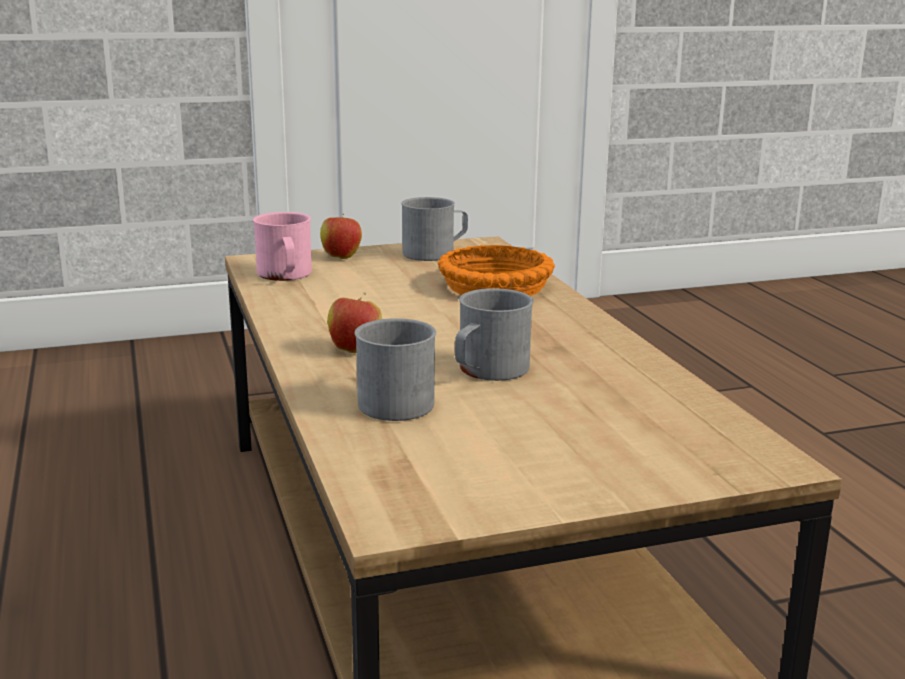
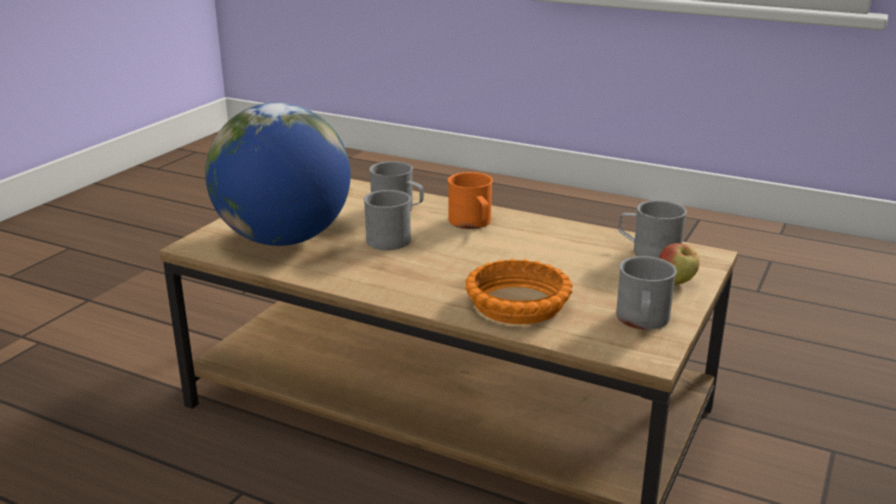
camera: 135 degrees right, 5 degrees up
pink mug [253,212,312,281] -> grey mug [618,200,687,258]
apple [327,292,382,353] -> orange mug [448,172,493,229]
none -> globe [205,102,351,246]

